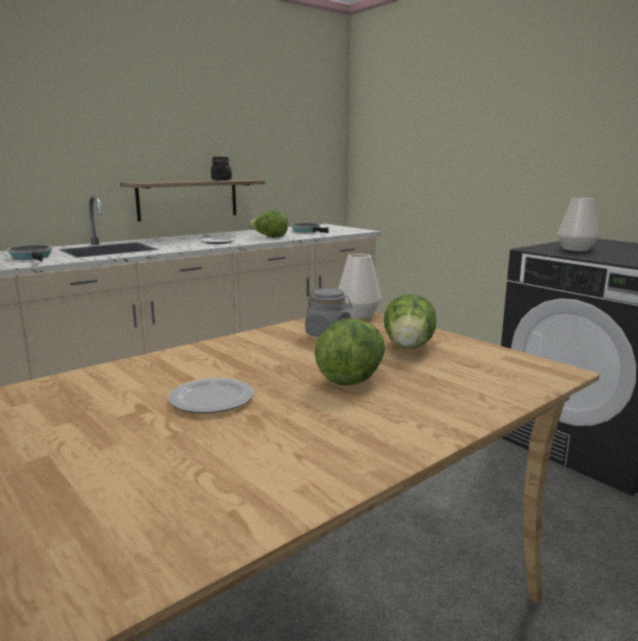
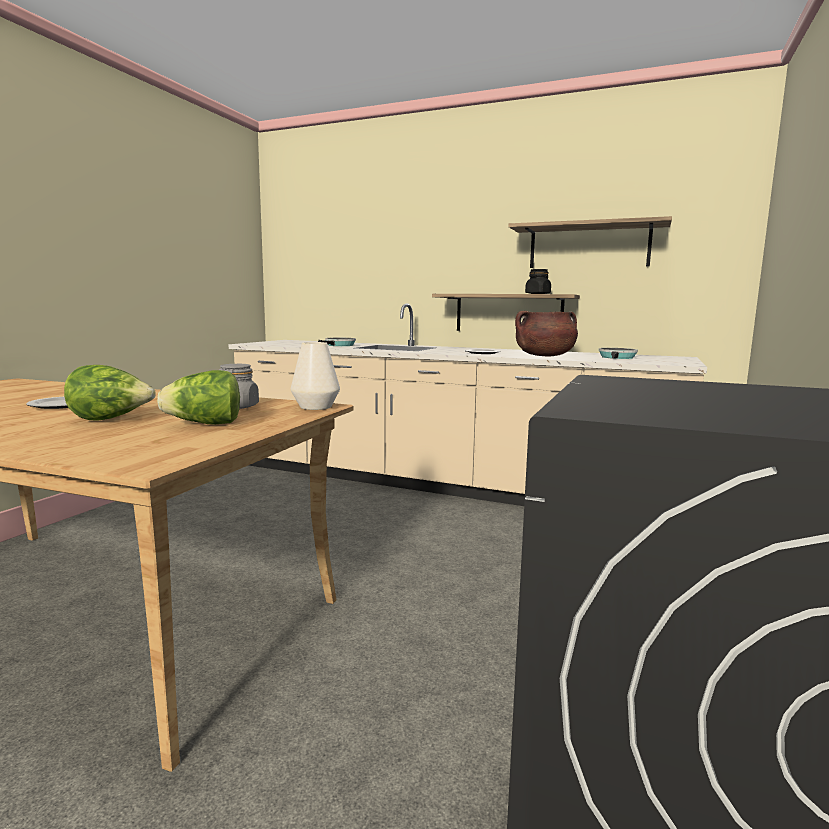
camera: 60 degrees right, 5 degrees down
lettuce [249,210,288,238] -> brown cooking pot [515,311,578,356]
white vase [557,198,599,251] -> none
none -> shelf [508,216,672,268]

